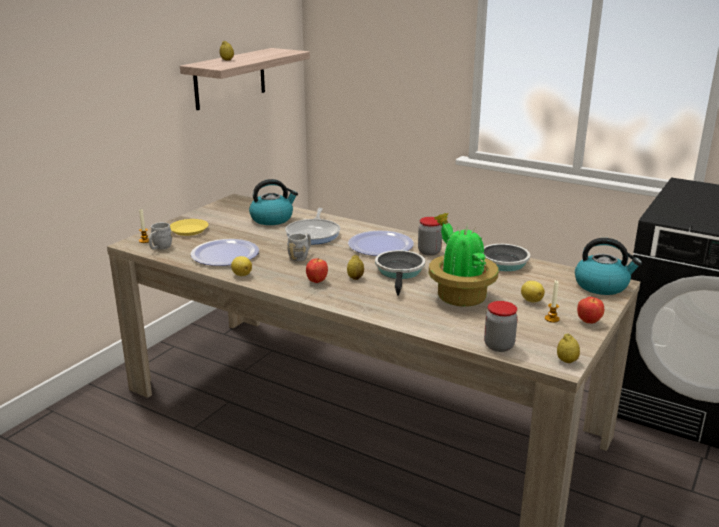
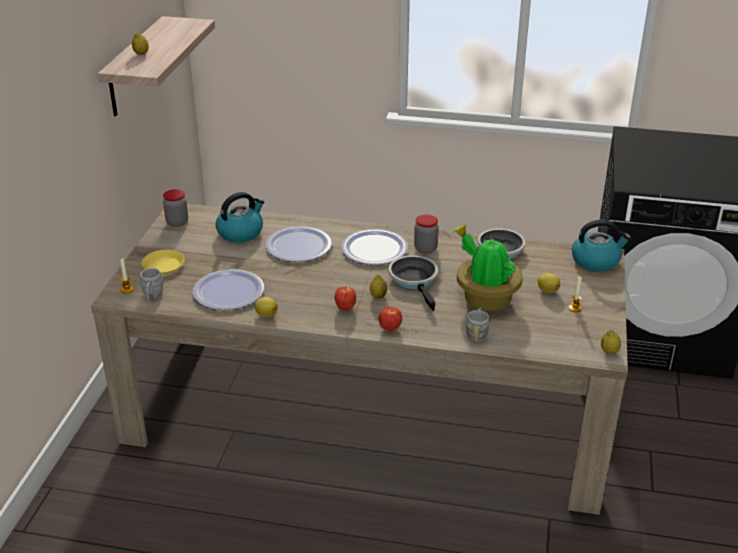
camera: 20 degrees left, 10 degrees up
frying pan [285,208,340,244] -> plate [265,226,332,262]
grey mug [287,233,311,262] -> grey mug moved to [465,307,490,342]
jar [484,301,518,352] -> jar moved to [163,189,188,227]
apple [577,297,604,323] -> apple moved to [379,307,402,331]

